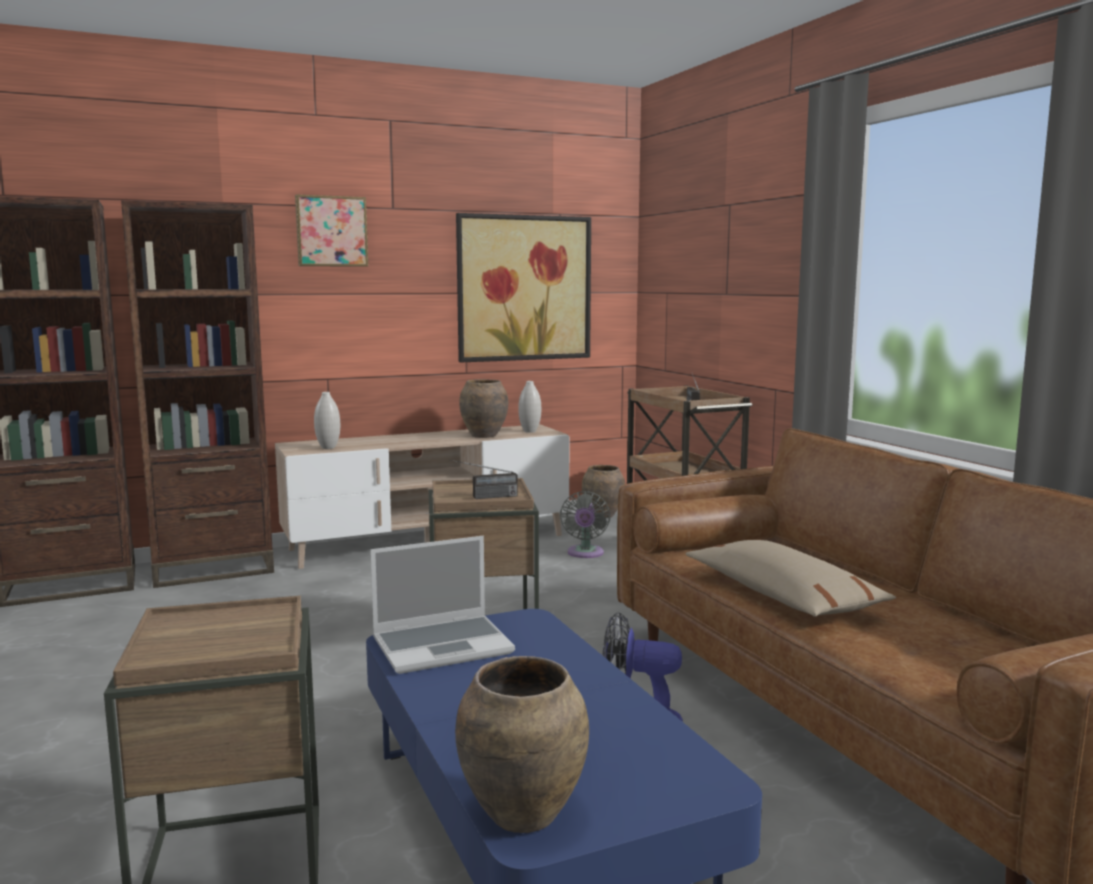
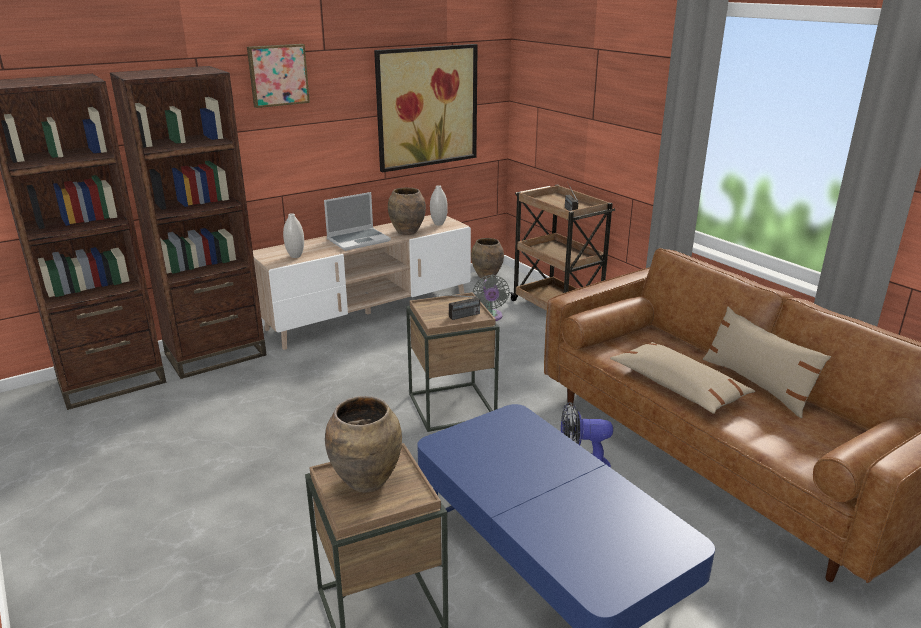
camera: 10 degrees left, 15 degrees up
laptop [370,536,515,674] -> laptop moved to [324,192,391,251]
brown vase [455,656,589,833] -> brown vase moved to [325,396,402,493]
none -> beige pillow [703,307,831,418]

